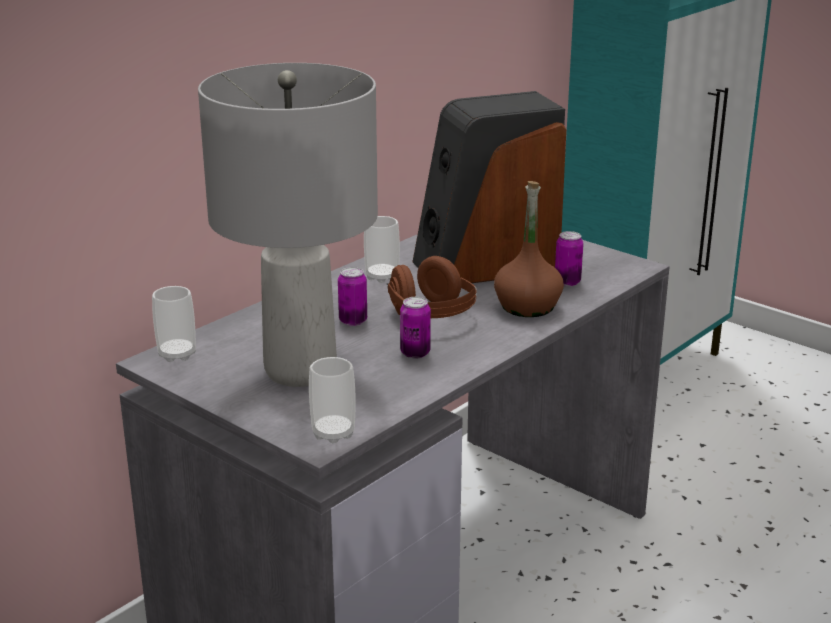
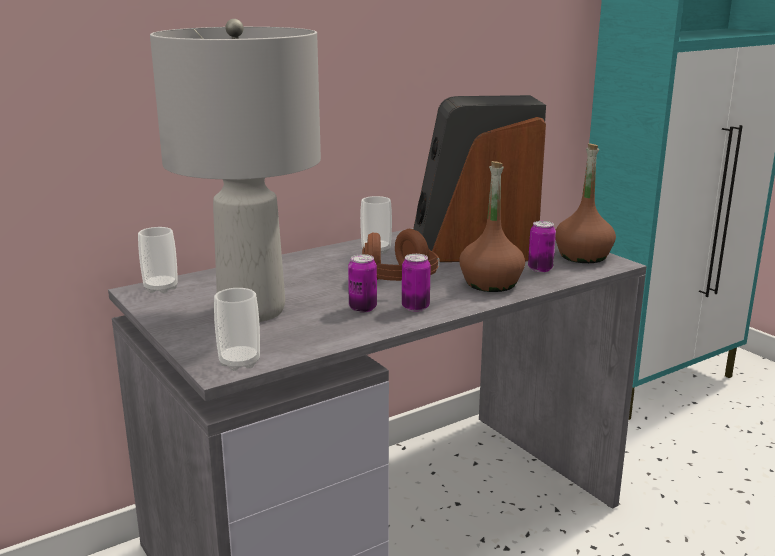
camera: 15 degrees right, 5 degrees down
can [338,267,367,326] -> can moved to [402,254,431,312]
none -> brown bottle [555,143,616,263]

